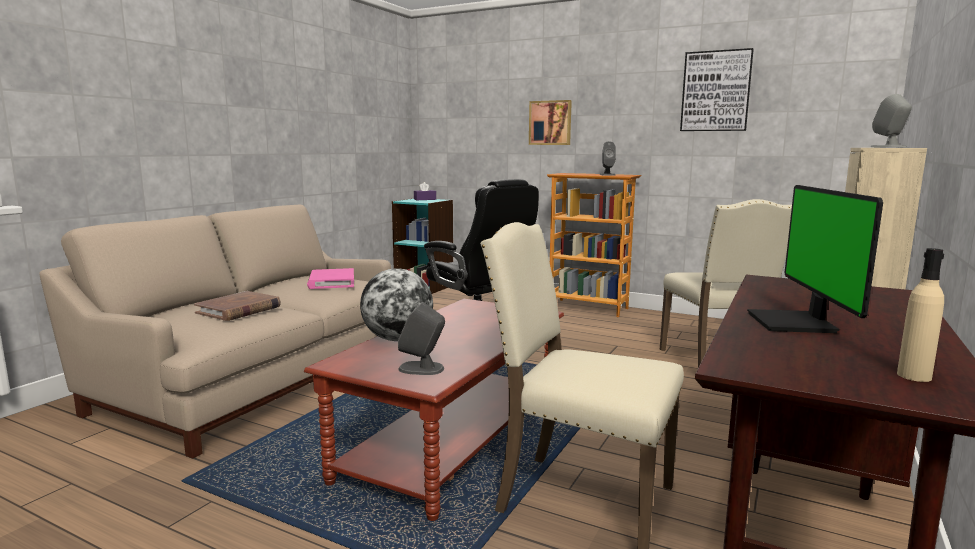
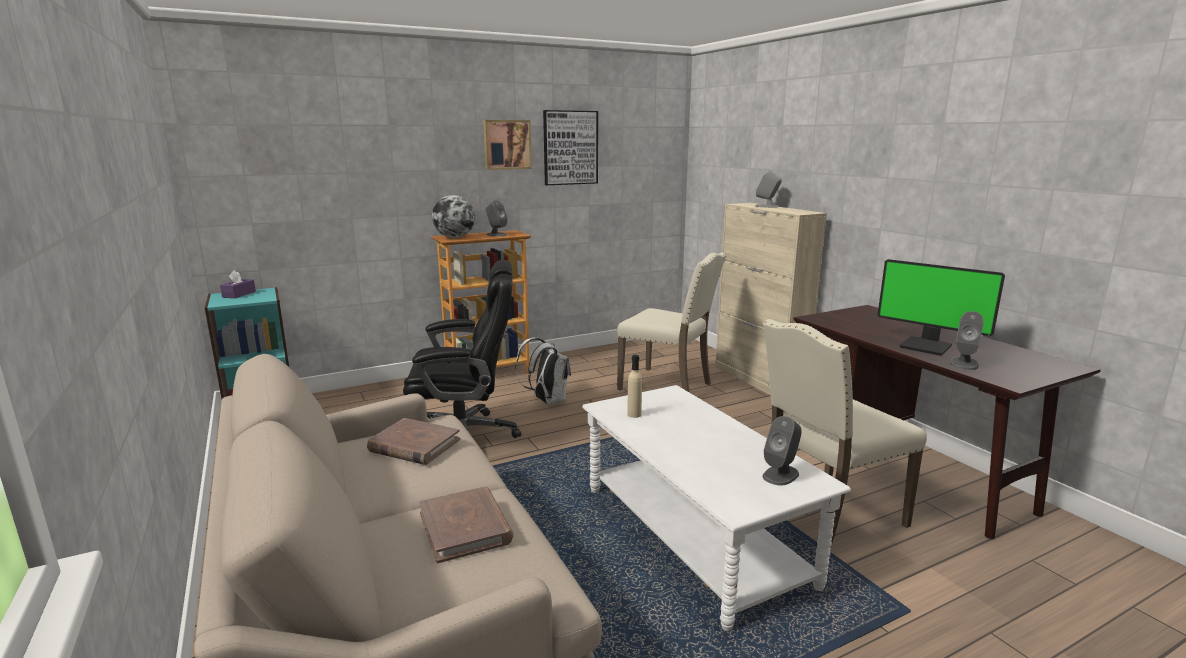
camera: 55 degrees left, 5 degrees up
brown coffee table [304,299,564,521] -> white coffee table [582,385,851,631]
pink book [307,268,354,289] -> brown book [367,418,460,465]
globe [360,268,433,341] -> globe moved to [432,195,475,238]
picture [529,100,572,145] -> picture moved to [483,120,532,170]
beige bottle [897,248,944,382] -> beige bottle moved to [627,355,642,418]
none -> white backpack [515,338,571,404]
none -> grey speaker [950,311,984,370]

